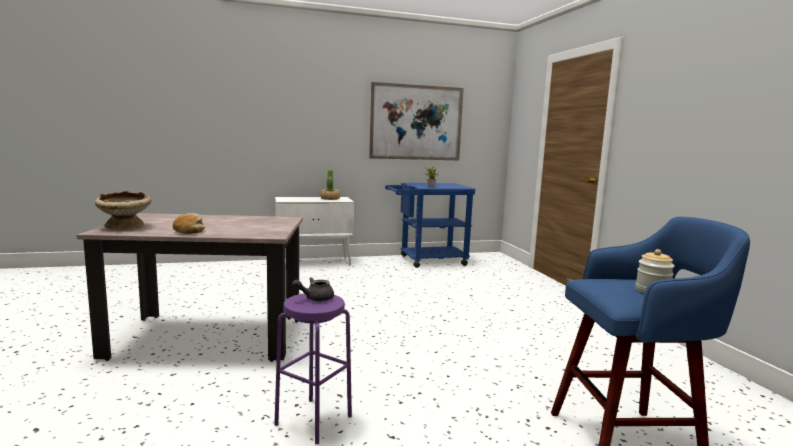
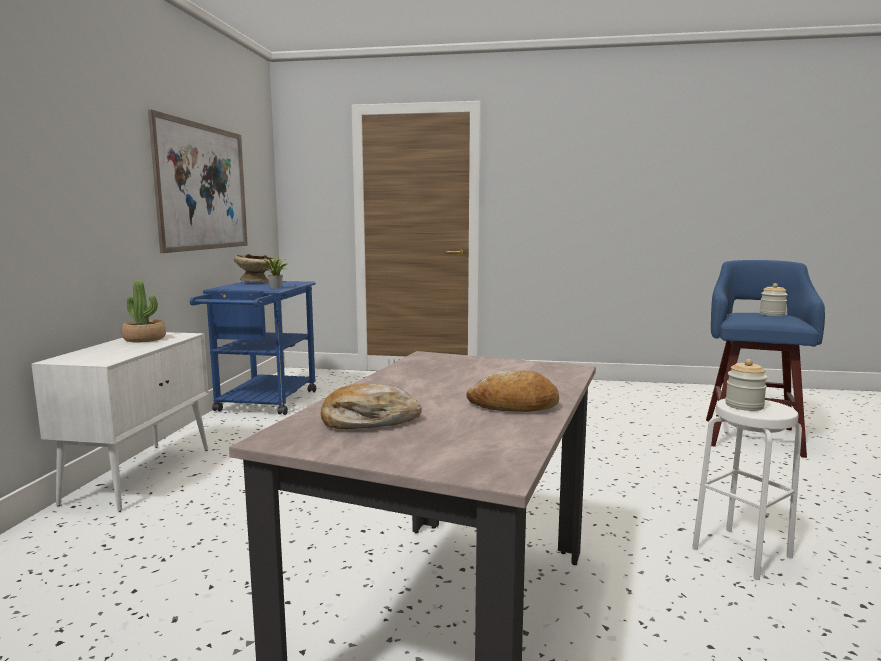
camera: 65 degrees left, 0 degrees up
beige bowl [95,191,152,230] -> beige bowl moved to [234,254,276,283]
purple stool [274,293,352,444] -> white stool [692,398,802,580]
grey teapot [292,277,334,301] -> jar [725,359,768,411]
none -> bread [321,383,422,429]

